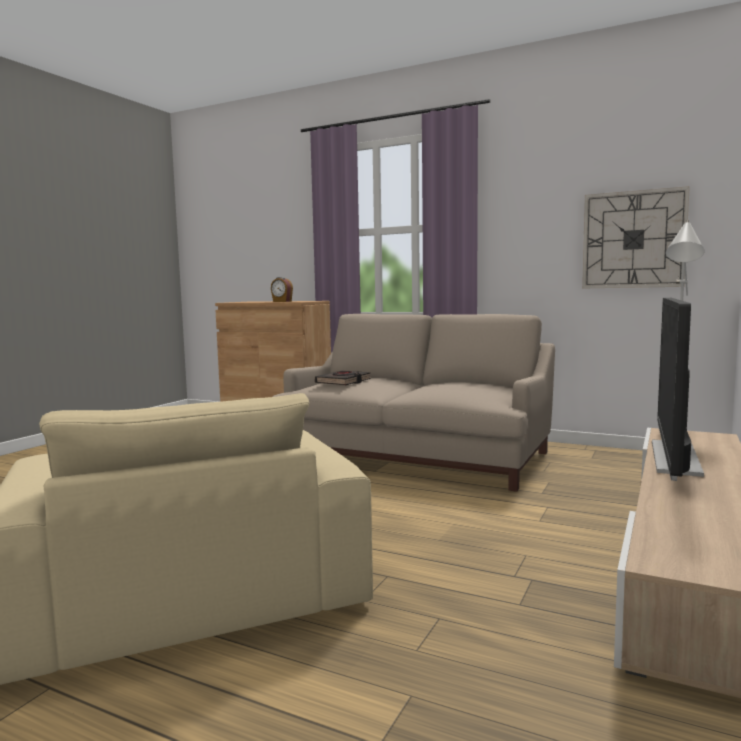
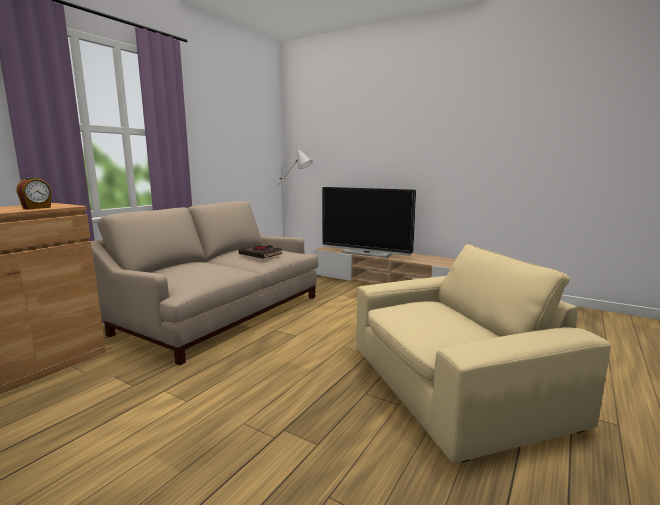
camera: 85 degrees left, 5 degrees up
black book [315,371,371,385] -> black book moved to [239,245,283,259]
wall clock [582,186,690,289] -> none

